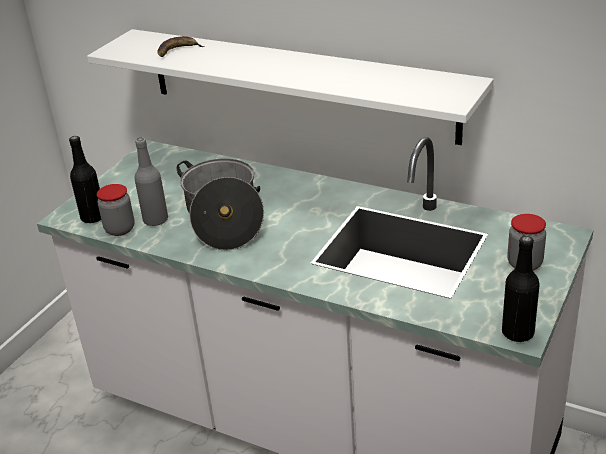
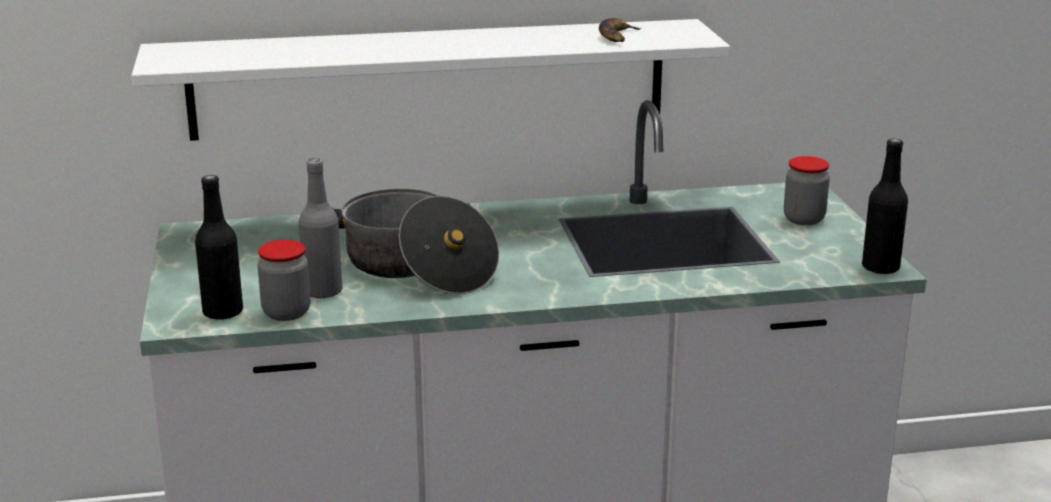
camera: 40 degrees left, 10 degrees down
banana [157,36,203,57] -> banana moved to [599,18,641,42]

